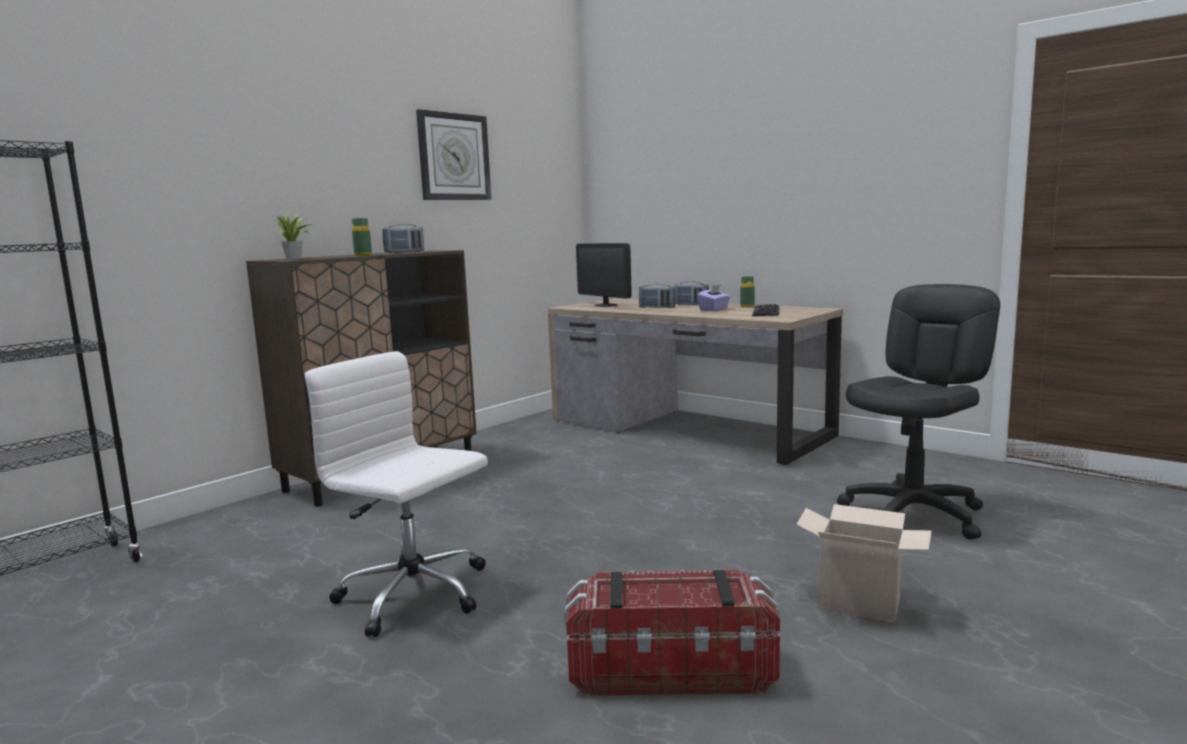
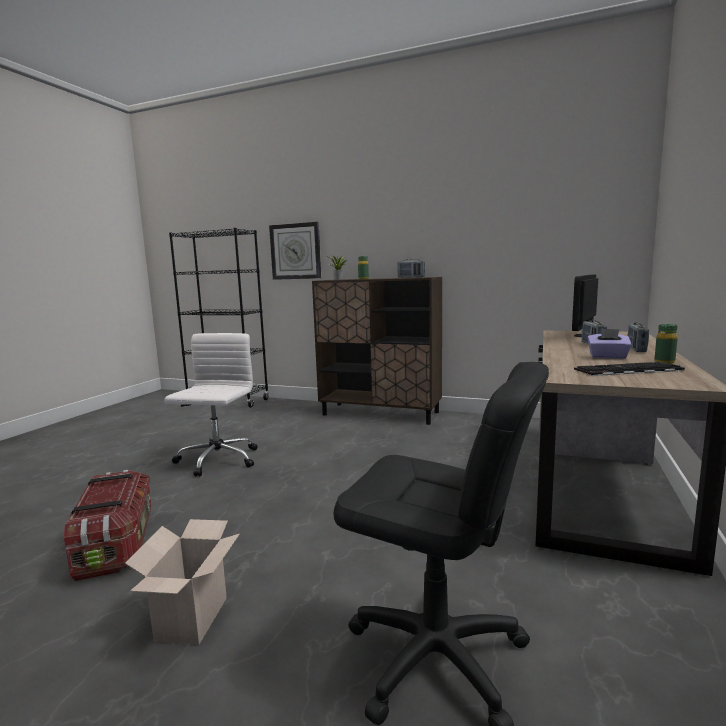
camera: 70 degrees right, 0 degrees up
wall clock [416,109,492,200] -> wall clock moved to [269,222,321,280]

